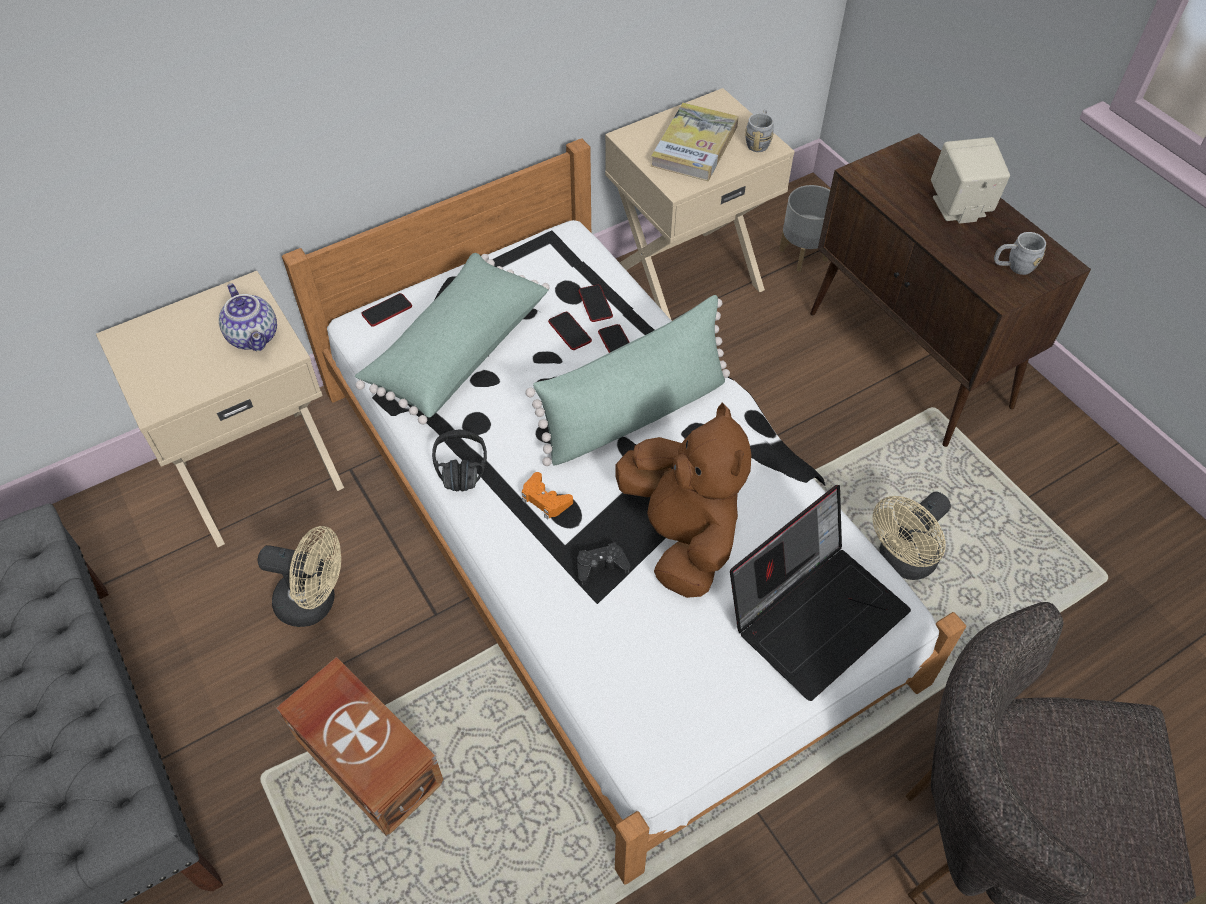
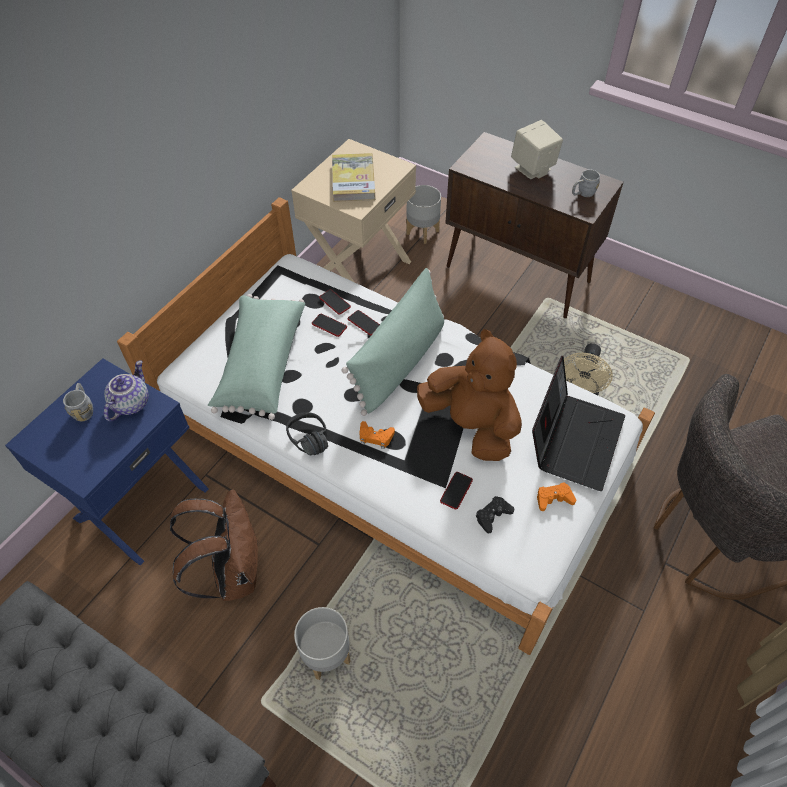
camera: 25 degrees left, 0 degrees up
beige nightstand [96,271,344,547] -> blue nightstand [5,358,209,566]
teapot [219,283,277,351] -> teapot turned 105 degrees counterclockwise [104,360,149,421]
beige fan [258,526,341,627] -> brown backpack [170,489,259,601]
brown storage box [276,657,444,837] -> grey planter [294,607,350,680]
phone [361,293,412,327] -> phone moved to [440,472,473,509]
black game controller [577,543,630,585] -> black game controller moved to [476,496,514,533]
grey mug [745,110,774,152] -> grey mug moved to [63,383,93,422]
none -> orange game controller [537,482,576,511]

